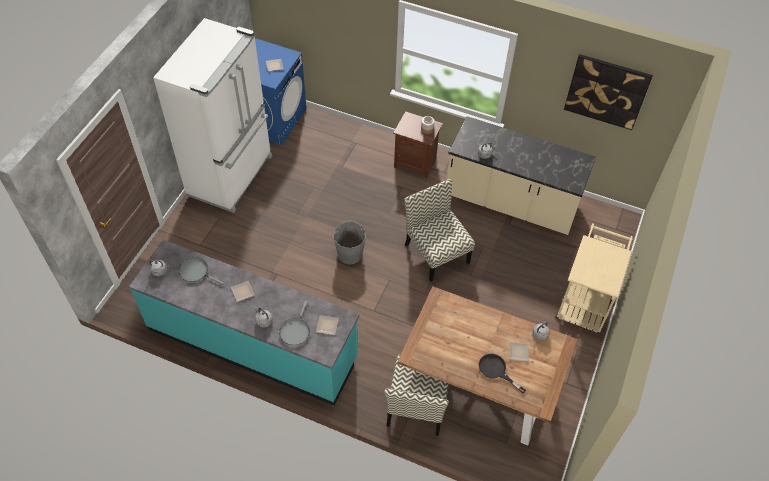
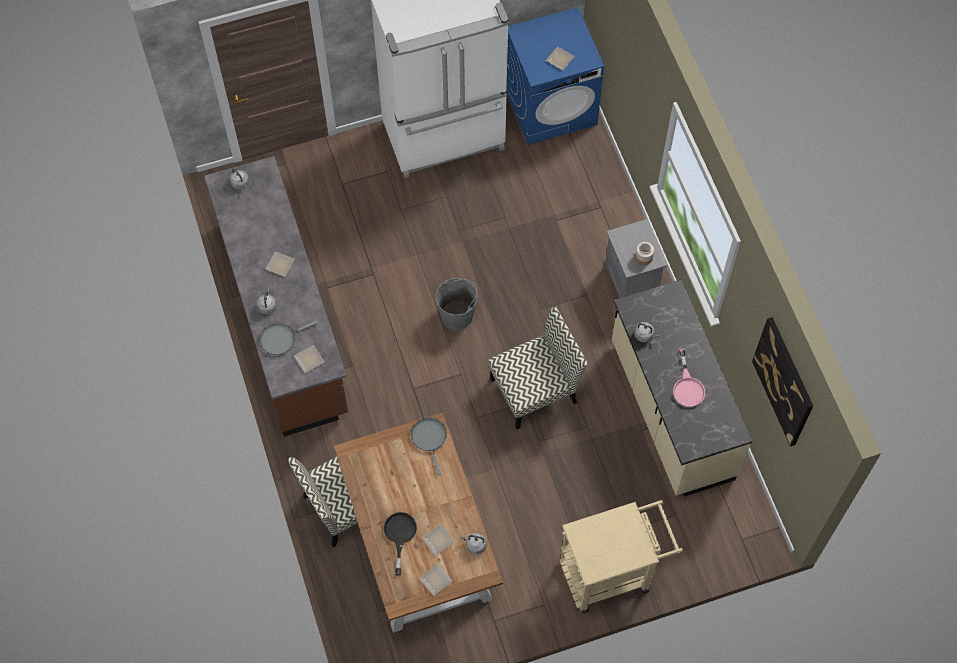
camera: 50 degrees right, 10 degrees up
turquoise counter [129,239,360,405] -> brown counter [204,156,348,437]
grey frying pan [179,257,224,285] -> grey frying pan moved to [411,418,447,475]
brown nightstand [393,111,443,178] -> grey nightstand [605,219,668,298]
chair [404,179,475,282] -> chair turned 45 degrees clockwise [488,307,588,429]
none -> plate [419,563,452,596]
none -> pink frying pan [673,349,705,407]

